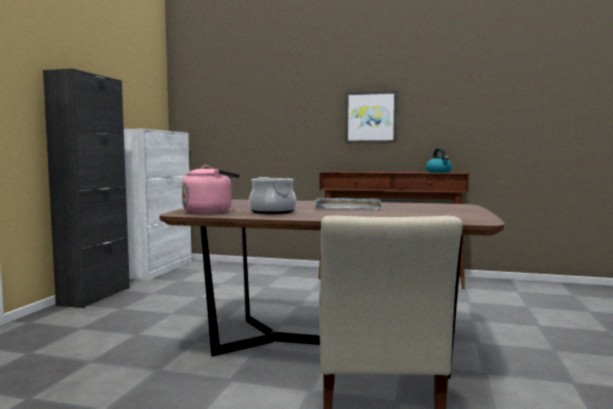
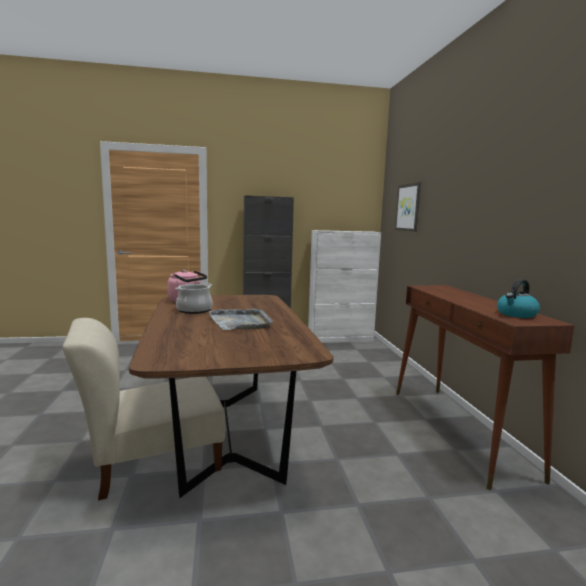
camera: 65 degrees right, 5 degrees up
picture [345,90,398,143] -> picture moved to [395,182,421,232]

